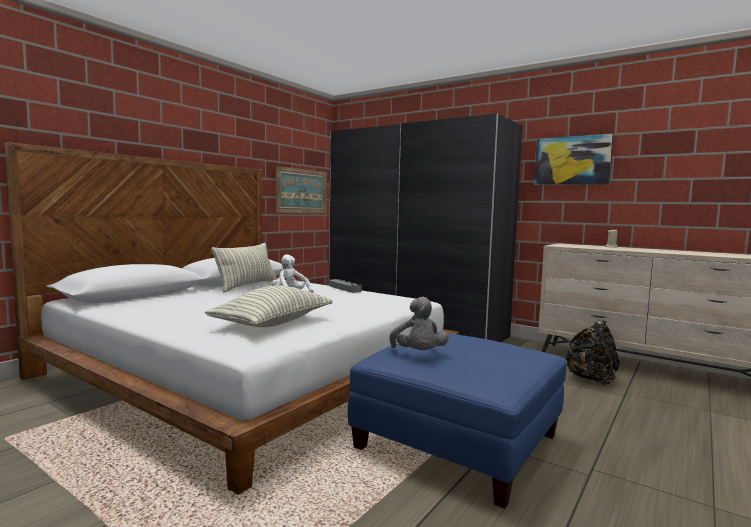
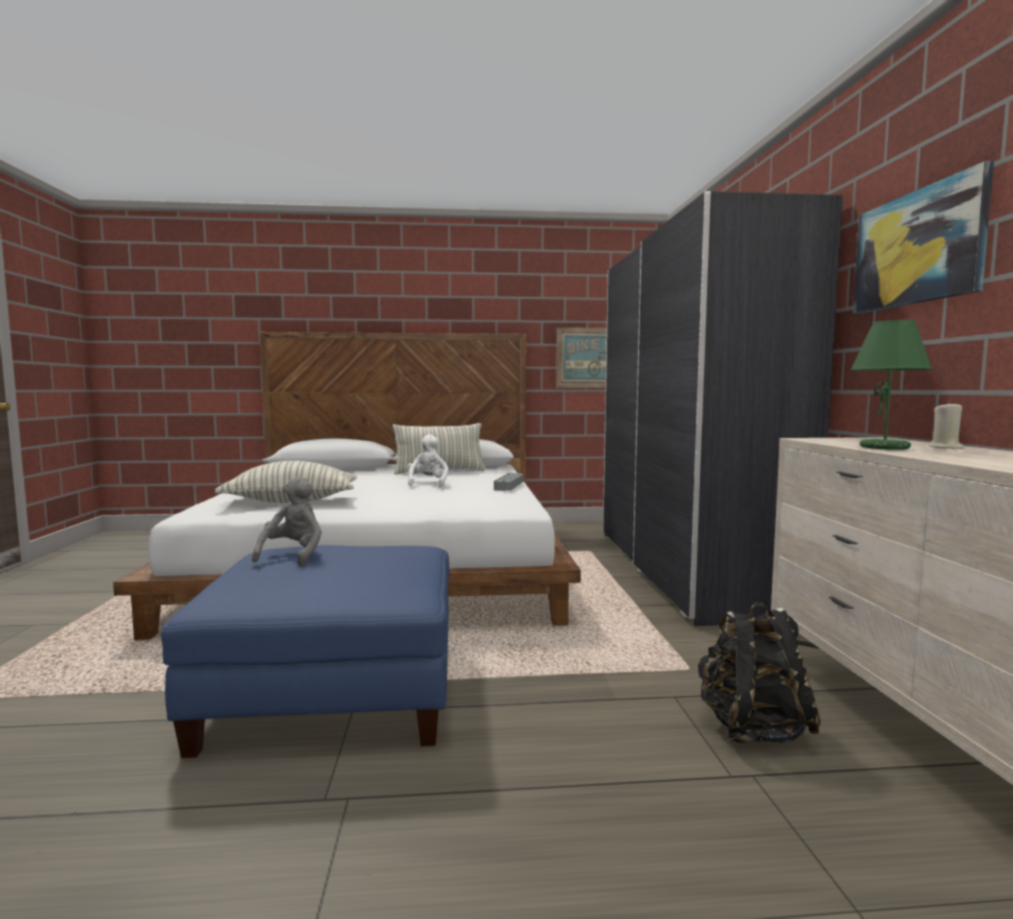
camera: 50 degrees right, 0 degrees up
grey plush toy [390,297,449,350] -> grey plush toy turned 150 degrees clockwise [252,477,322,567]
none -> green table lamp [851,320,932,450]

